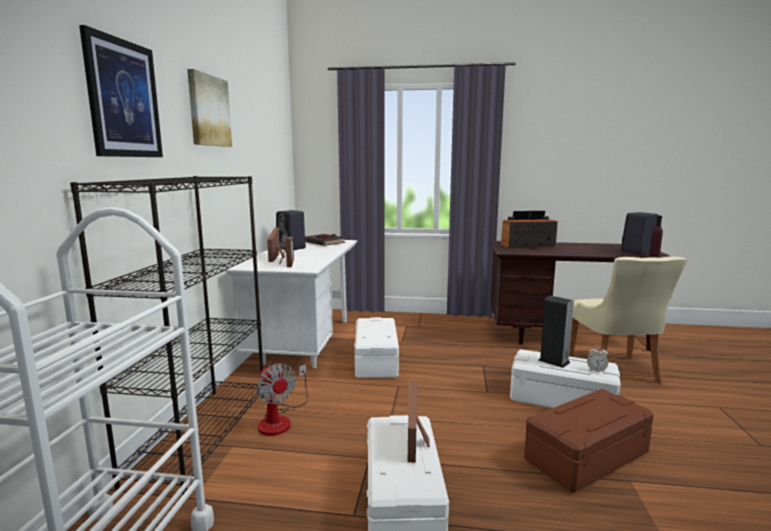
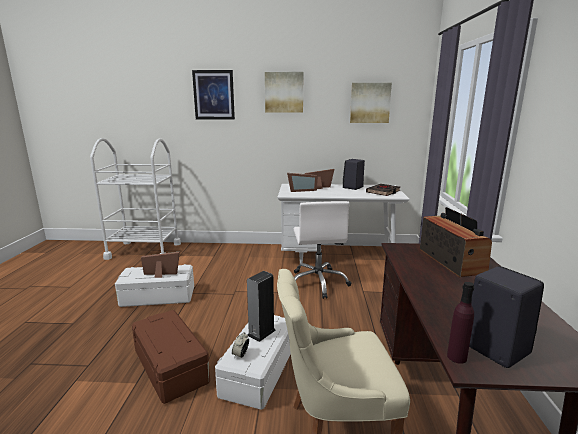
camera: 85 degrees right, 5 degrees up
black bookcase [70,176,265,494] -> none
fan [256,364,308,436] -> none
white storage box [354,317,399,378] -> white office chair [293,201,351,299]
none -> picture [350,83,392,123]

